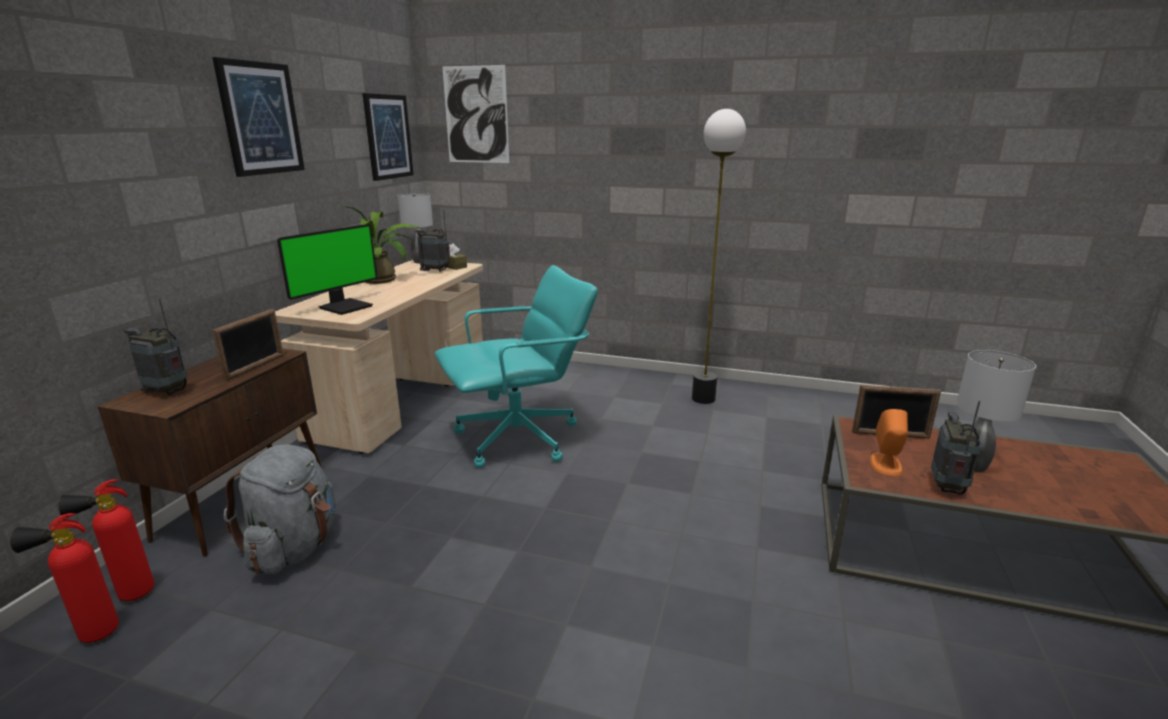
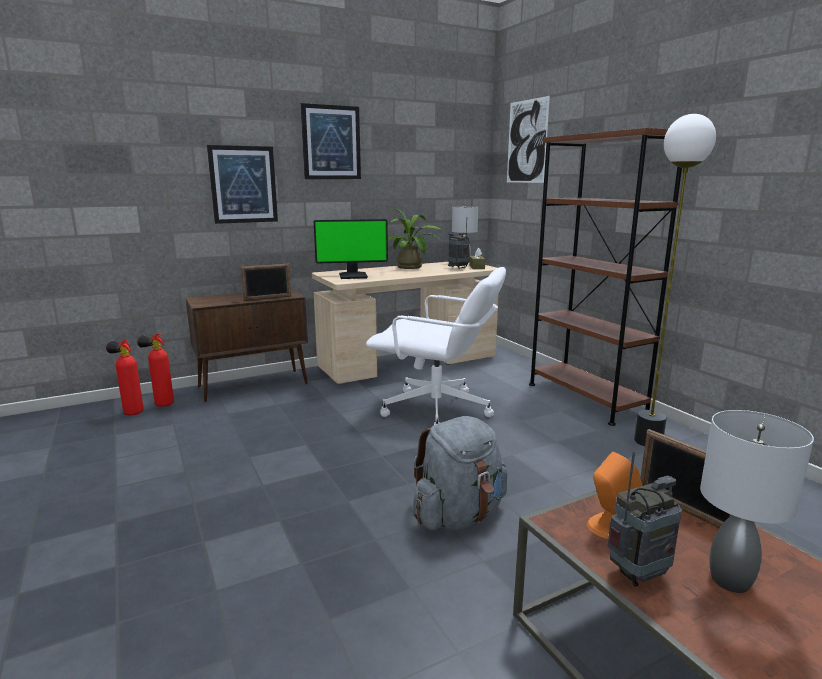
camera: 45 degrees right, 5 degrees down
radio [124,299,187,395] -> none
grey backpack [224,444,336,575] -> grey backpack moved to [412,416,507,530]
picture [362,93,414,181] -> picture moved to [207,145,278,224]
turquoise office chair [435,265,598,468] -> white office chair [366,267,506,426]
none -> brown bookcase [529,128,682,426]

